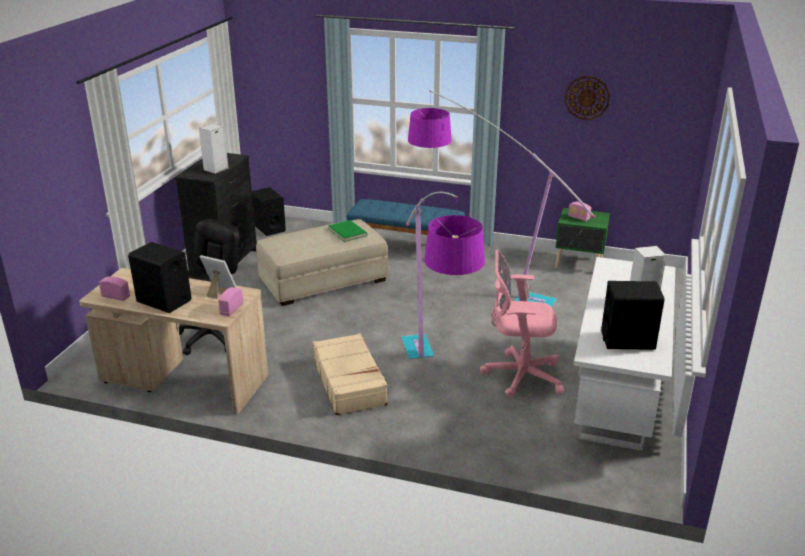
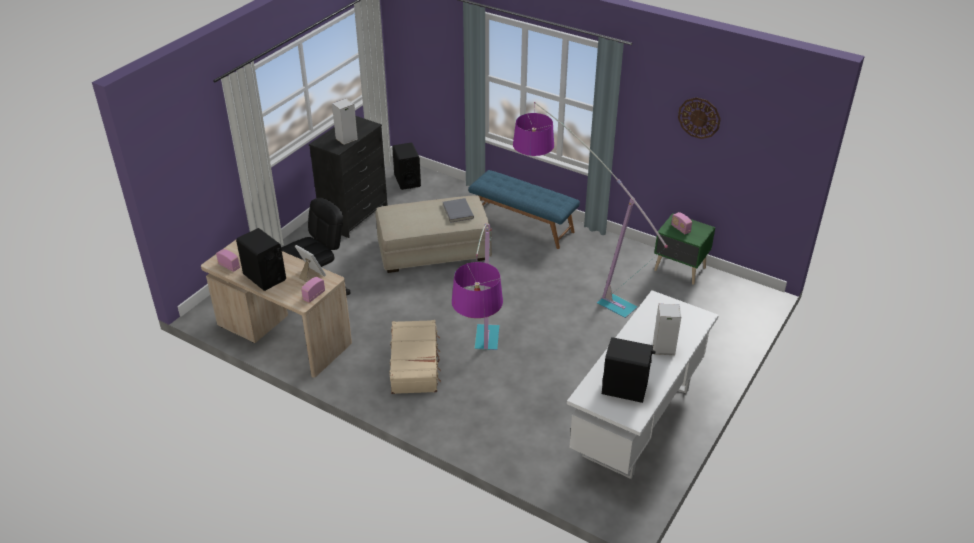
camera: 15 degrees right, 10 degrees up
green book [328,220,367,242] -> grey book [443,198,474,223]
pink office chair [480,250,564,397] -> none

